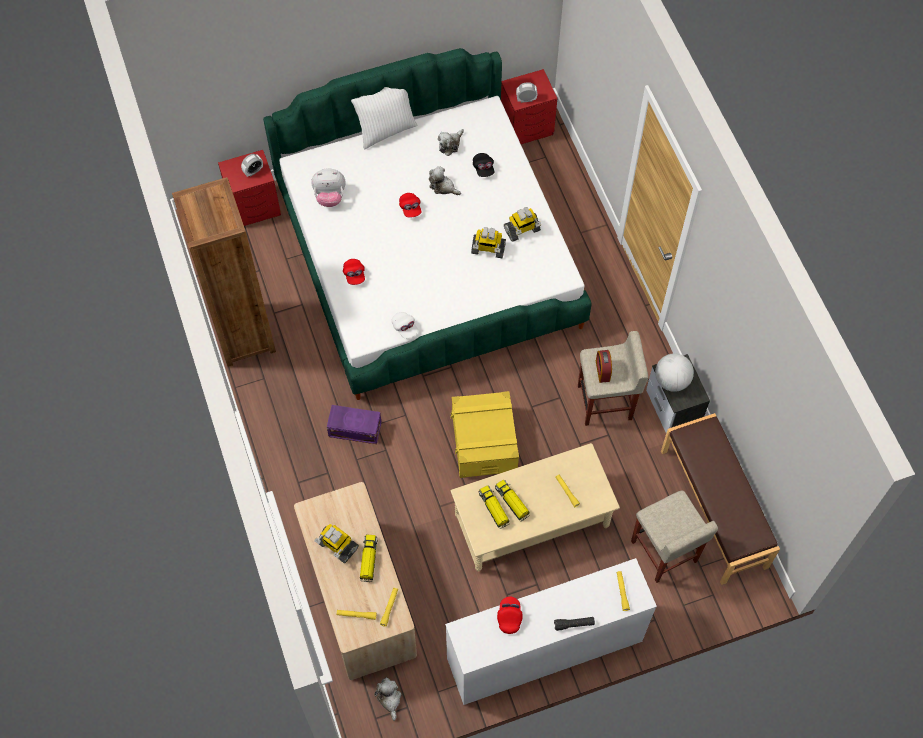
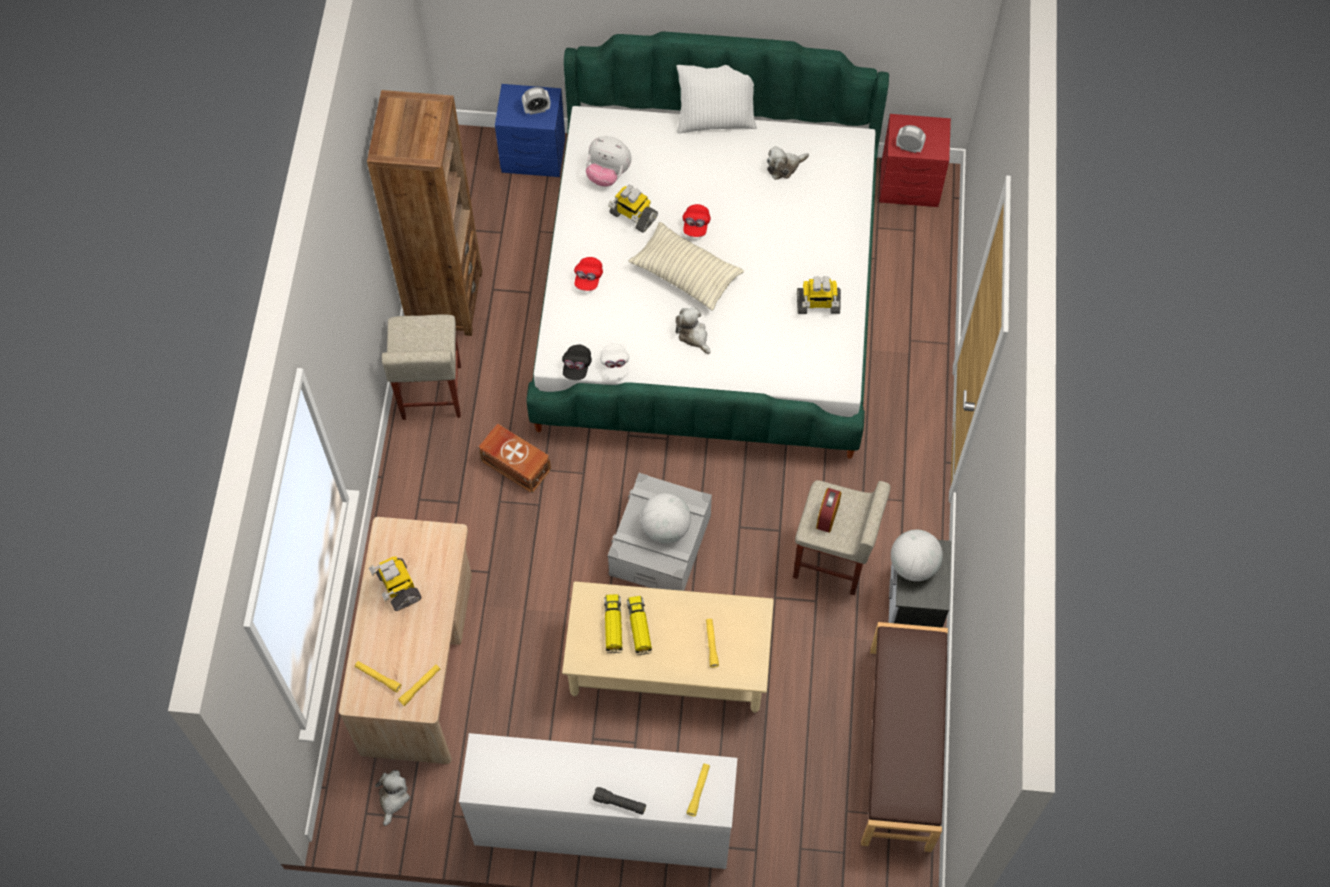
camera: 25 degrees right, 0 degrees up
red nightstand [218,150,281,226] -> blue nightstand [495,84,565,177]
purple storage box [327,405,381,444] -> brown storage box [478,423,551,493]
toy truck [360,535,378,582] -> none
plush toy [429,166,461,195] -> plush toy moved to [676,307,710,354]
yellow storage box [451,391,519,478] -> grey storage box [608,473,712,591]
toy robot [471,227,506,258] -> toy robot moved to [608,185,658,233]
black cap [473,153,494,177] -> black cap moved to [562,345,592,380]
red cap [497,597,523,634] -> none
beige stool [631,491,718,583] -> beige stool moved to [382,314,461,420]
none -> pillow [629,222,744,310]
none -> globe [641,493,691,544]

